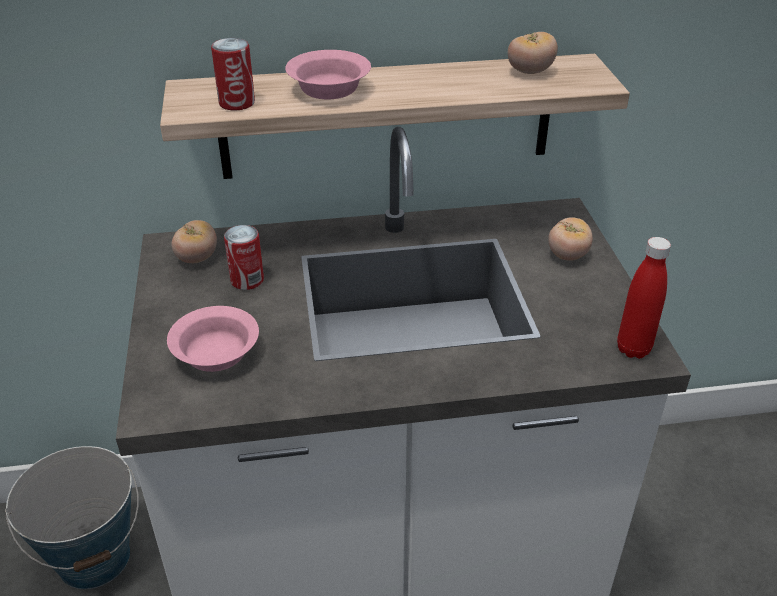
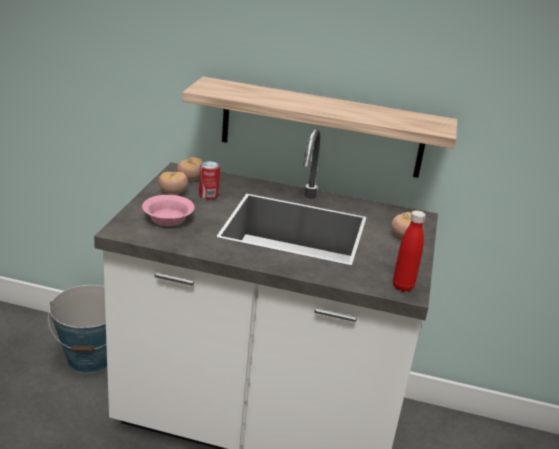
camera: 20 degrees right, 10 degrees down
can [211,38,255,110] -> none
pink bowl [285,50,371,99] -> none
tomato [508,32,558,74] -> tomato moved to [158,172,188,195]

